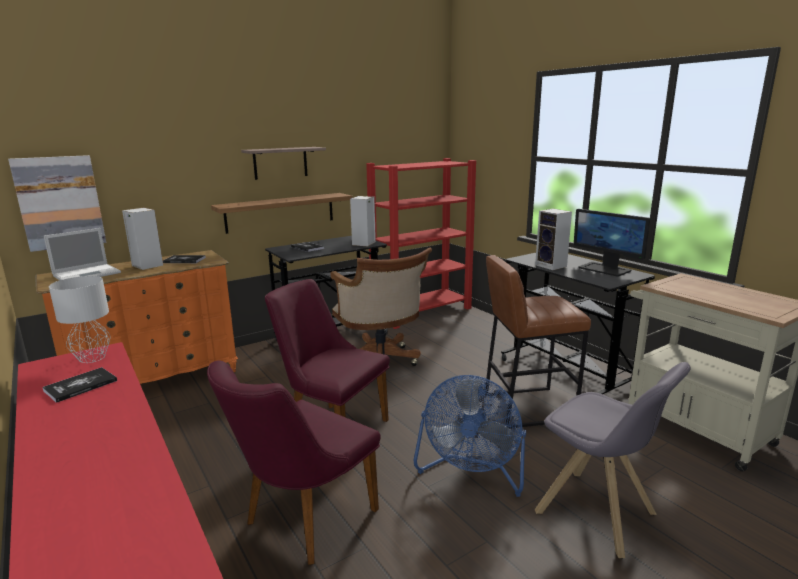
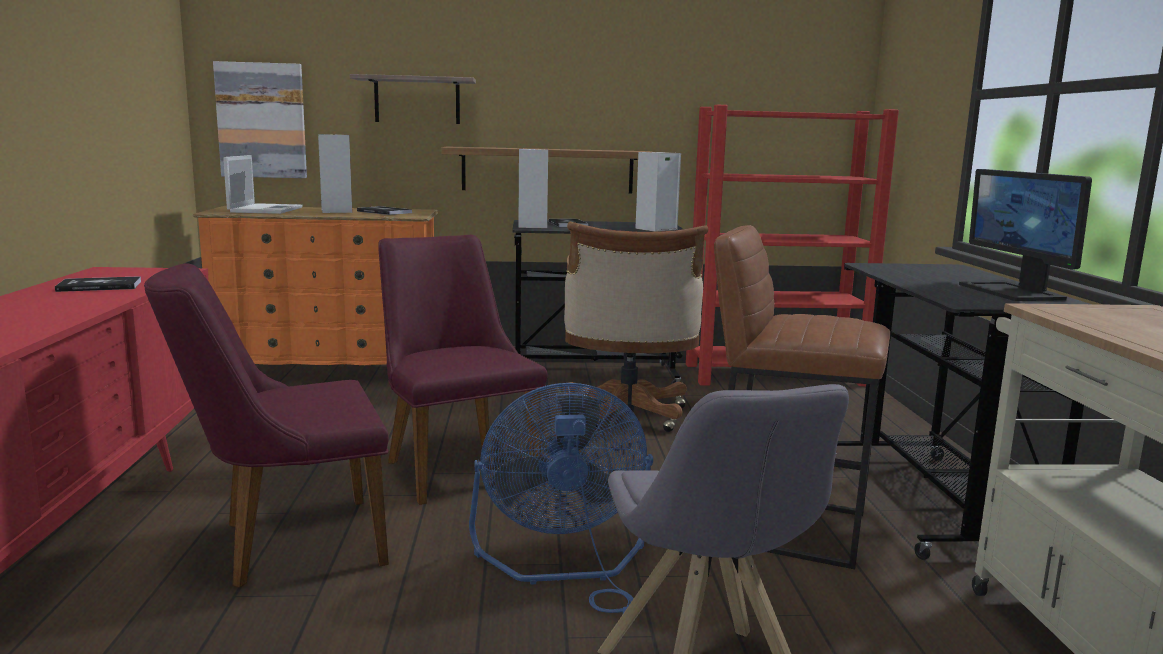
camera: 30 degrees right, 5 degrees down
laptop [44,228,121,281] -> laptop turned 75 degrees counterclockwise [223,155,303,214]
grey table lamp [49,276,111,363] -> none
shelf [241,147,326,180] -> shelf moved to [349,74,476,124]
blue fan [414,375,526,497] -> blue fan turned 120 degrees clockwise [469,383,653,613]
speaker [535,209,572,270] -> speaker moved to [518,149,548,228]

